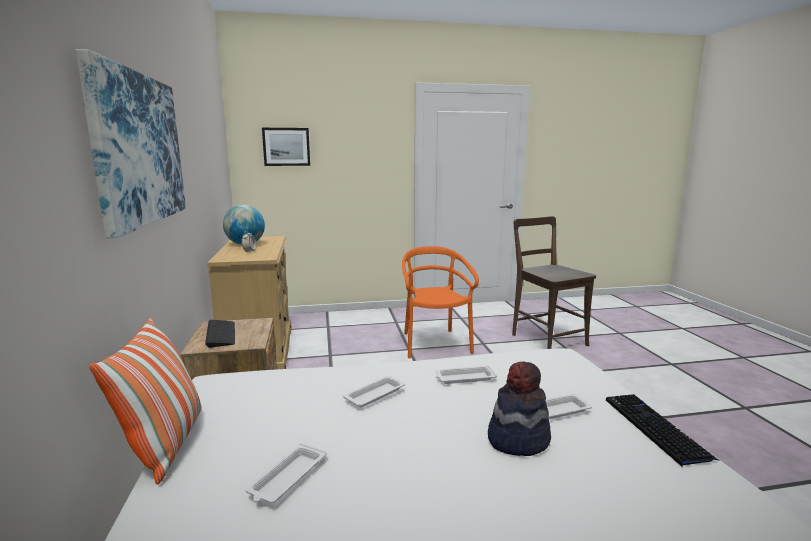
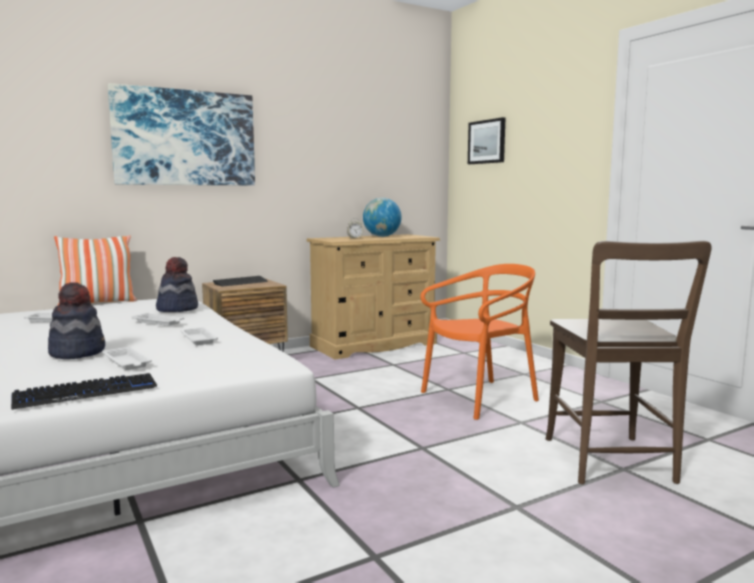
camera: 70 degrees right, 5 degrees down
brown chair [512,216,596,349] -> brown chair turned 135 degrees clockwise [546,241,712,484]
none -> hat [156,257,198,312]

